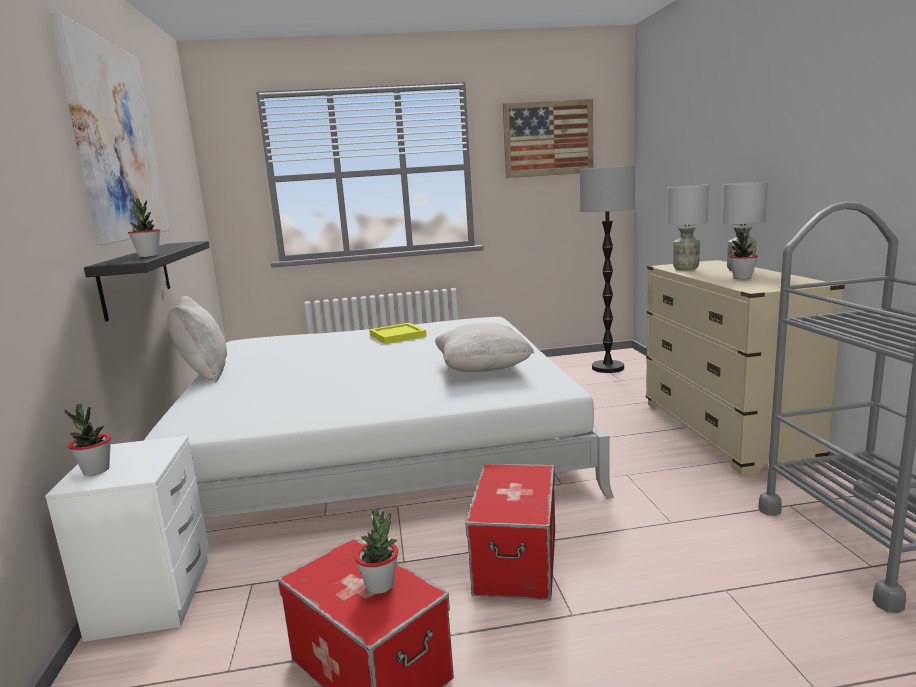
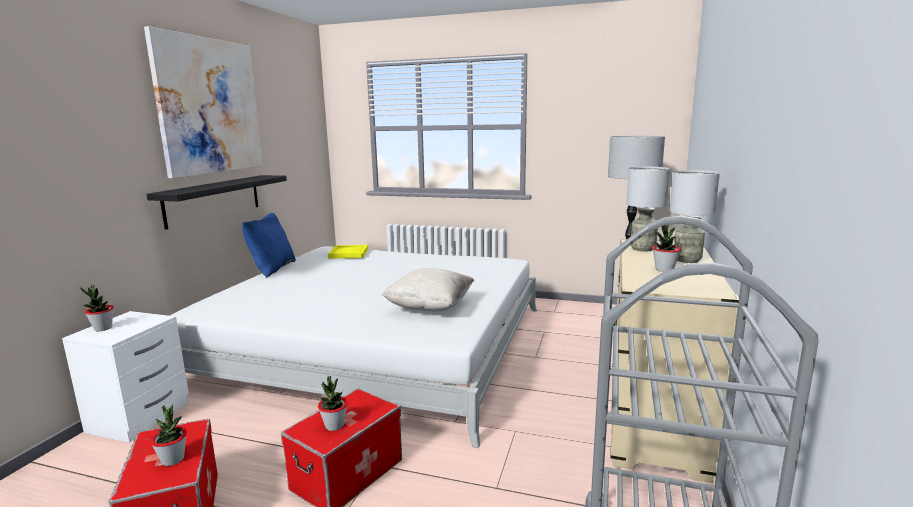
camera: 25 degrees right, 0 degrees up
potted plant [128,198,160,257] -> potted plant moved to [318,376,348,431]
beige pillow [167,296,227,382] -> blue pillow [242,213,296,278]
yellow tray [369,323,427,344] -> yellow tray moved to [328,245,368,258]
picture [503,99,593,178] -> none

